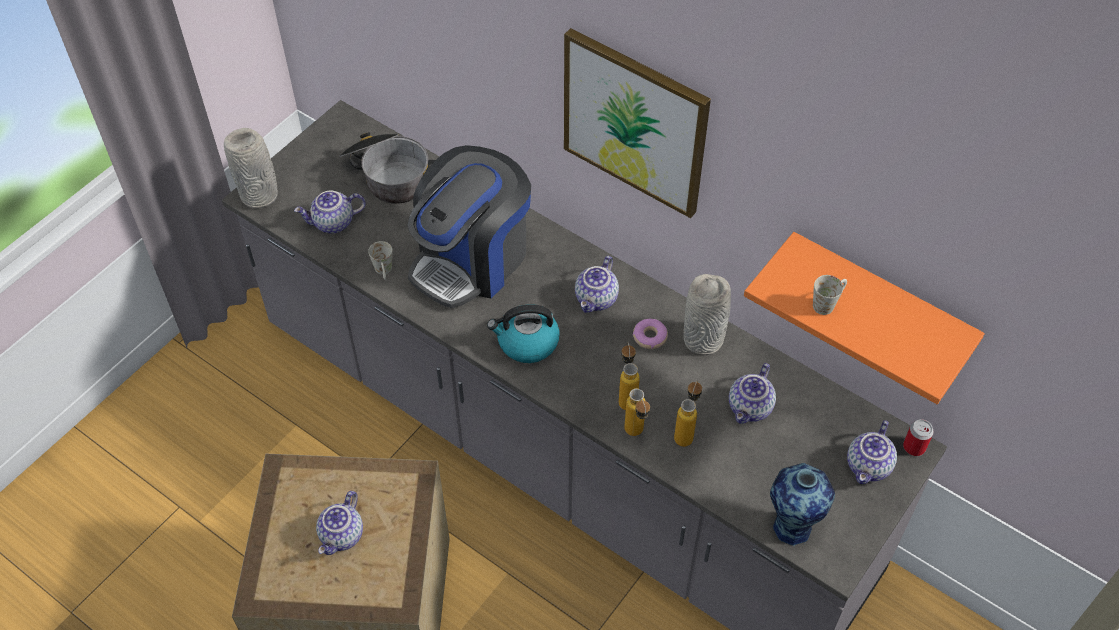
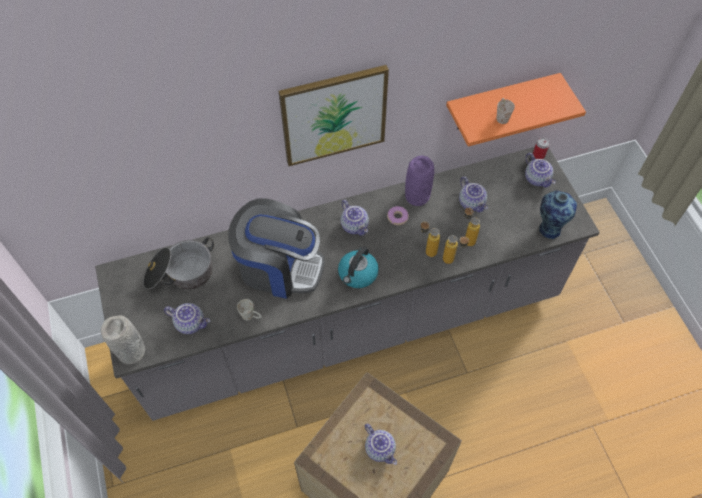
camera: 55 degrees left, 5 degrees up
teapot [294,191,366,233] -> teapot turned 90 degrees counterclockwise [164,303,210,334]
coffee machine [408,145,531,308] -> coffee machine turned 60 degrees counterclockwise [228,199,325,299]
grey vase [684,274,731,355] -> purple vase [405,155,434,206]

